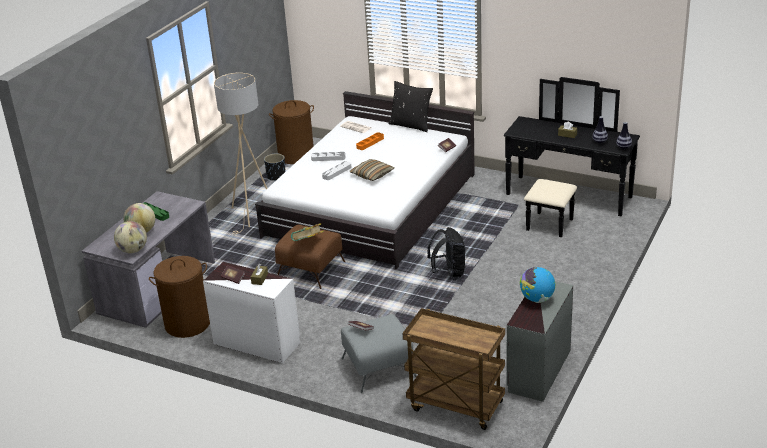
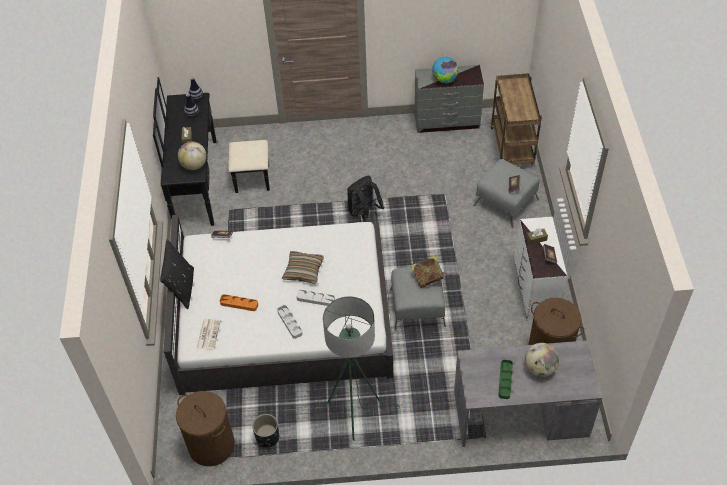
camera: 120 degrees left, 20 degrees up
globe [114,221,147,253] -> globe moved to [178,141,207,170]
beige floor lamp [214,72,267,234] -> green floor lamp [323,296,400,441]
brown ottoman [275,225,345,289] -> grey ottoman [390,267,446,331]

